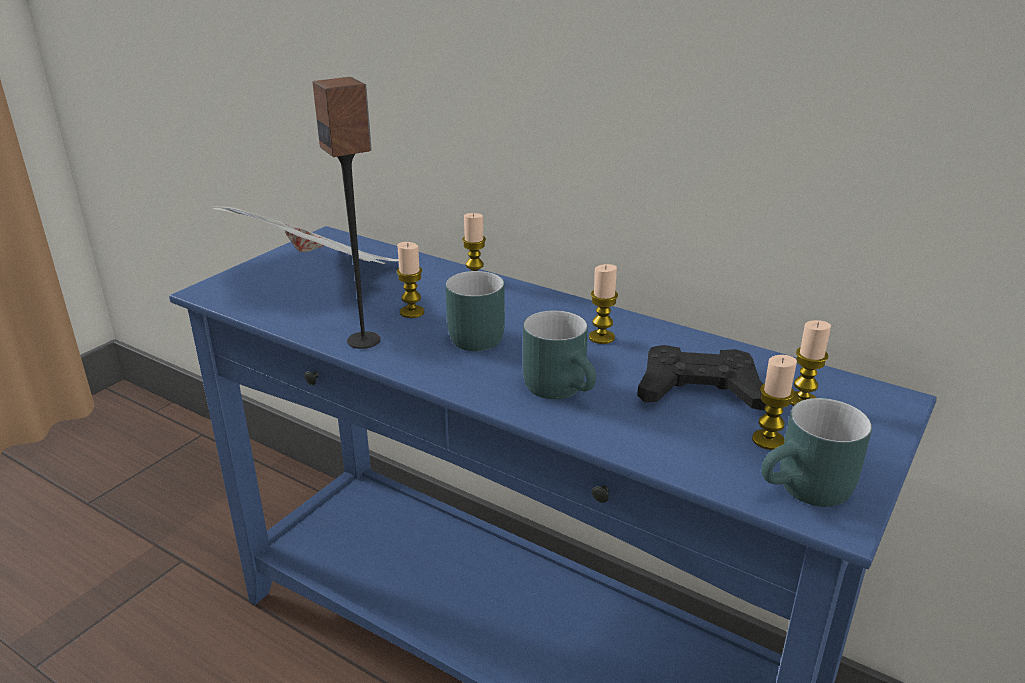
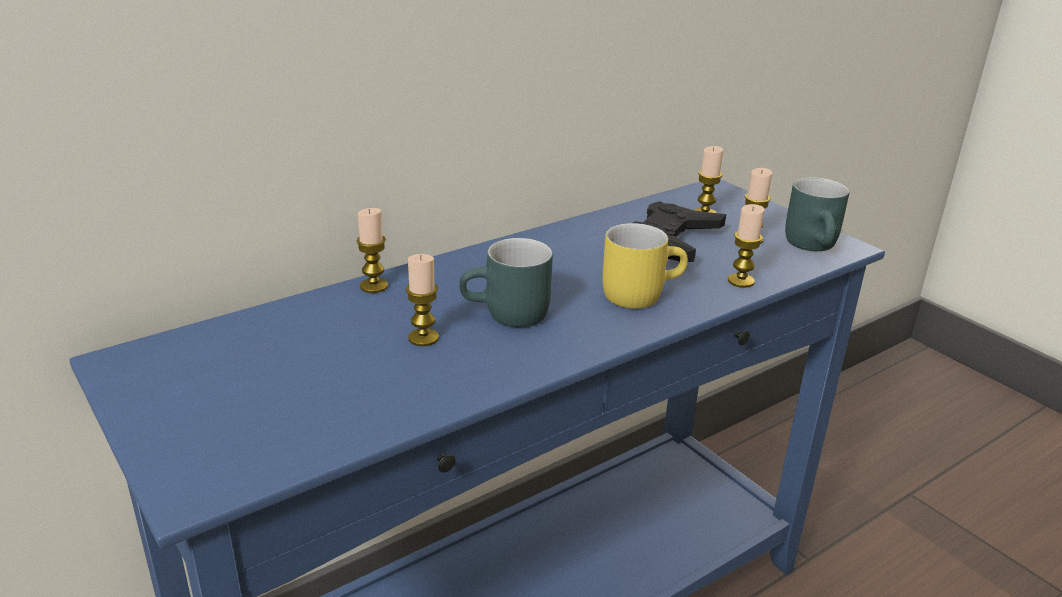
camera: 70 degrees left, 0 degrees up
newspaper [211,206,399,264] -> none
speaker [313,77,380,349] -> none
turquoise mug [523,310,596,399] -> yellow mug [603,223,688,309]
candle [589,264,618,344] -> candle moved to [728,204,765,288]

